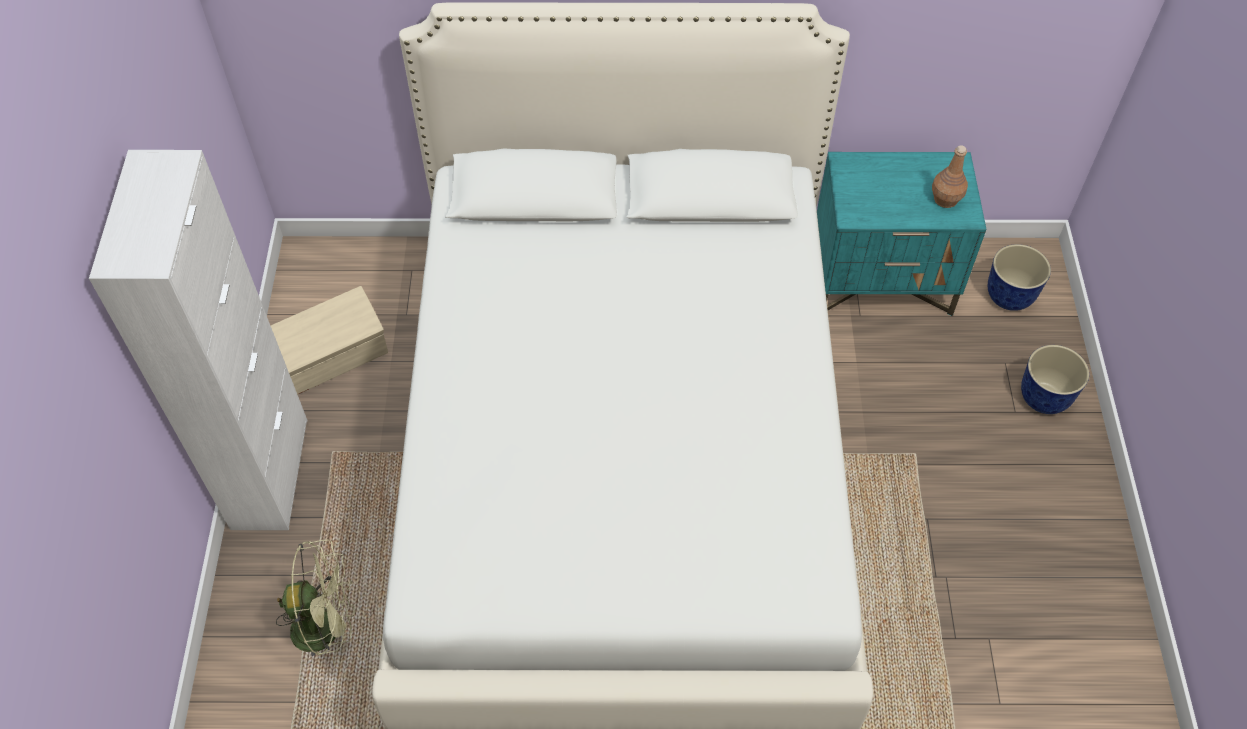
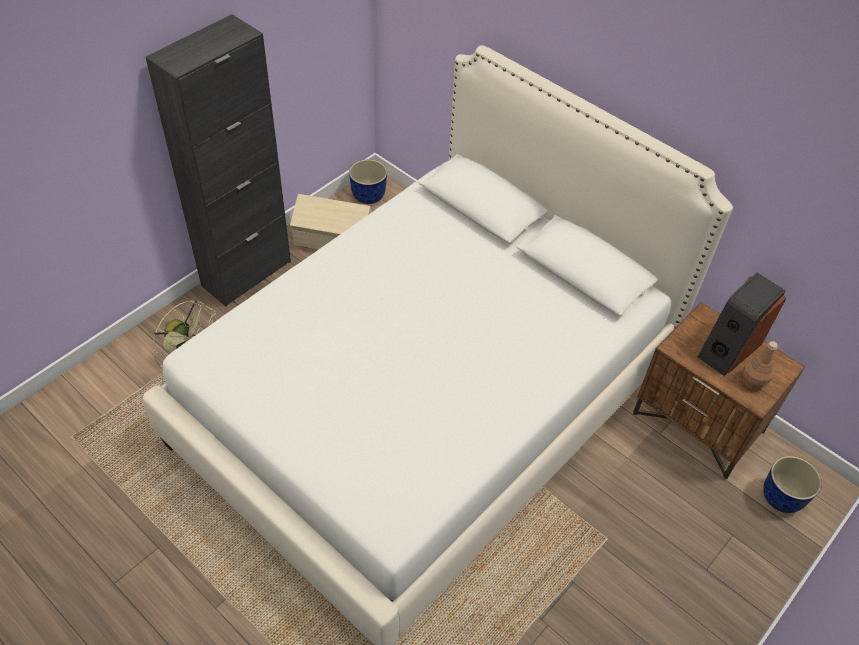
camera: 40 degrees right, 5 degrees down
white cabinet [89,150,307,530] -> black cabinet [146,14,291,306]
turquoise nightstand [817,152,987,316] -> brown nightstand [633,302,806,479]
planter [1021,345,1089,414] -> planter moved to [349,159,387,204]
none -> speaker [698,272,786,376]

